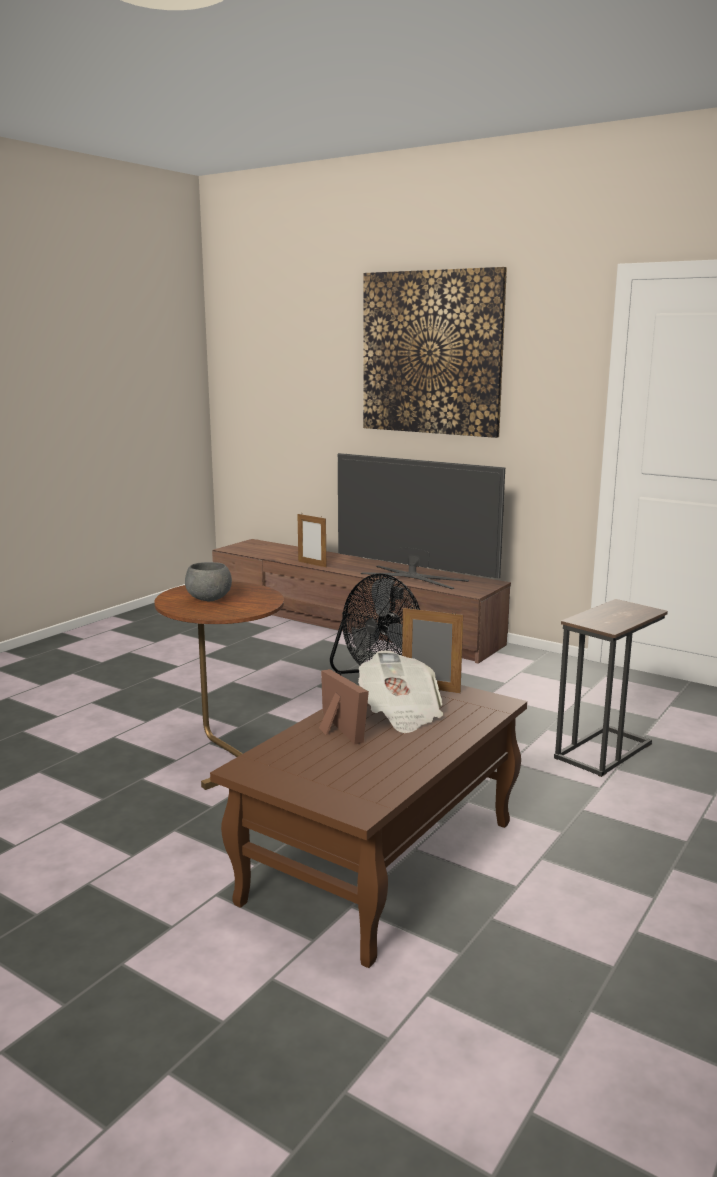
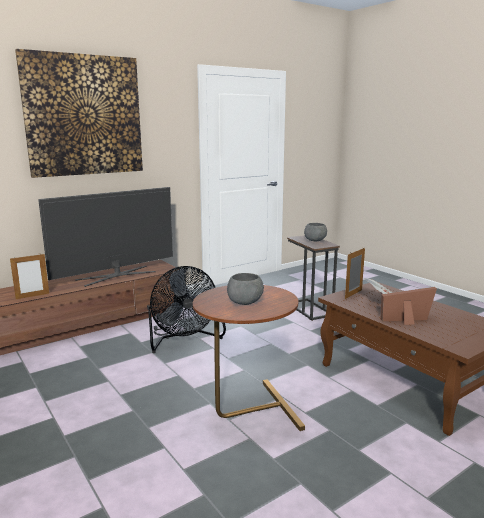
camera: 70 degrees left, 0 degrees up
none -> grey bowl [304,223,327,242]

